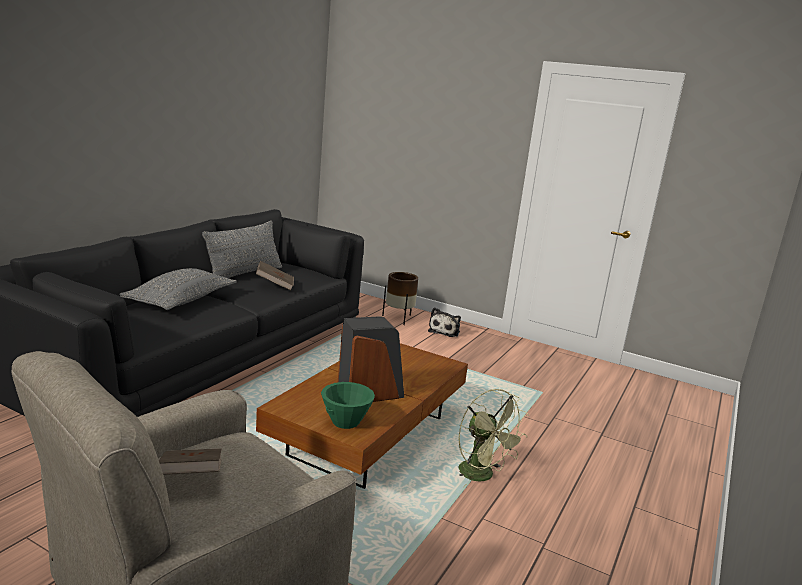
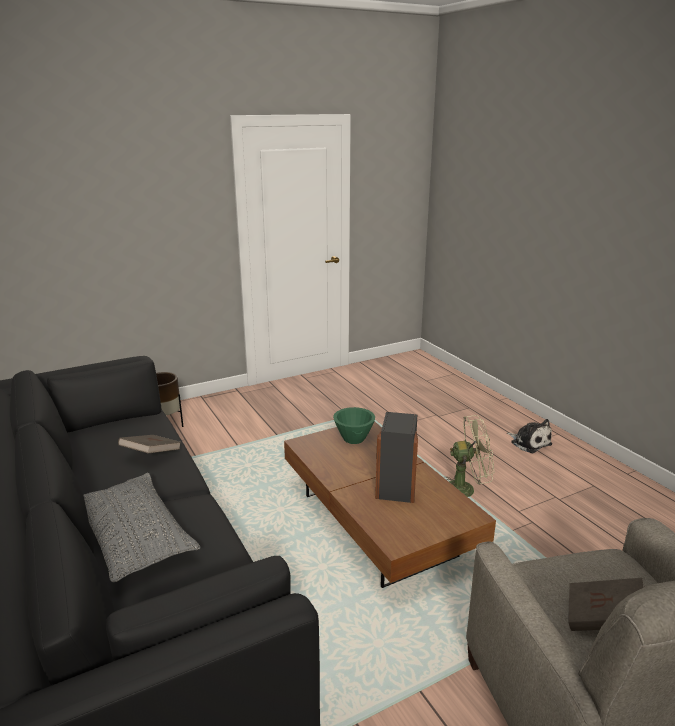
camera: 55 degrees left, 5 degrees up
grey pillow [202,221,282,278] -> none
green bowl [321,382,375,429] -> green bowl moved to [333,407,375,444]
plush toy [428,307,461,337] -> plush toy moved to [507,419,552,453]

